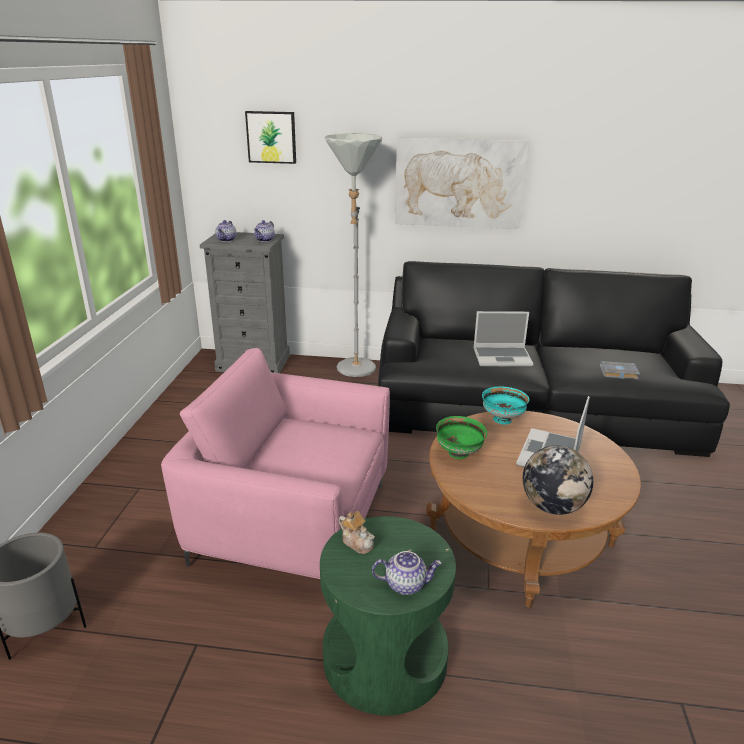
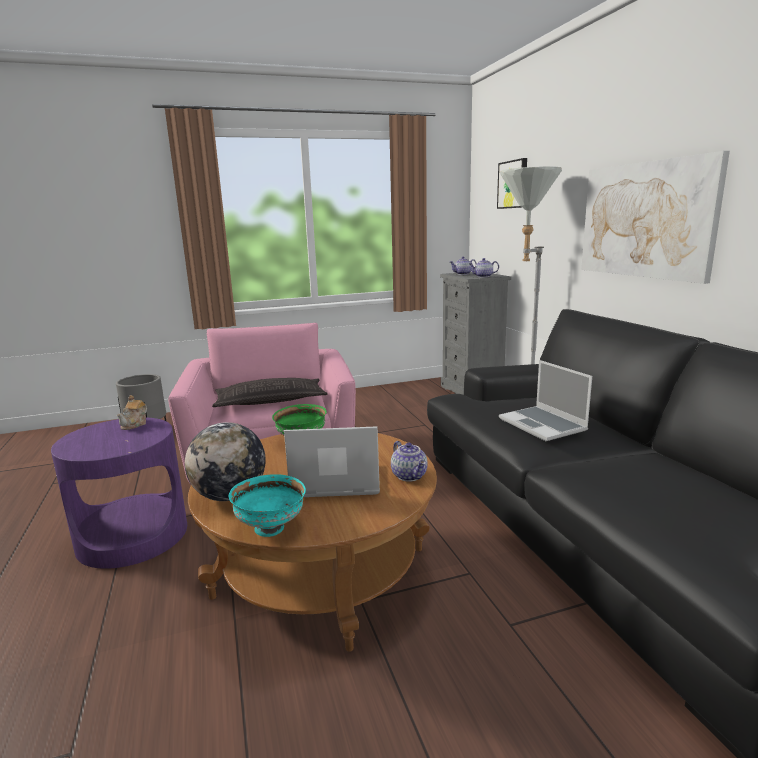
camera: 65 degrees right, 10 degrees down
green side table [320,516,456,716] -> purple side table [51,418,187,569]
teapot [372,551,442,595] -> teapot moved to [391,441,428,482]
turquoise bowl [482,387,529,424] -> turquoise bowl moved to [229,474,306,537]
grey book [600,361,640,379] -> none
none -> pillow [212,378,328,407]

